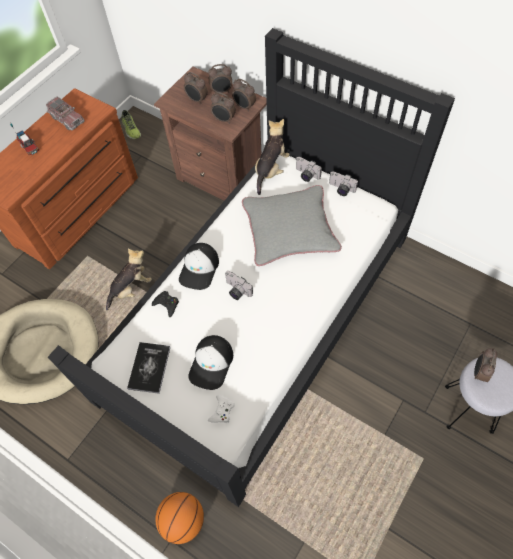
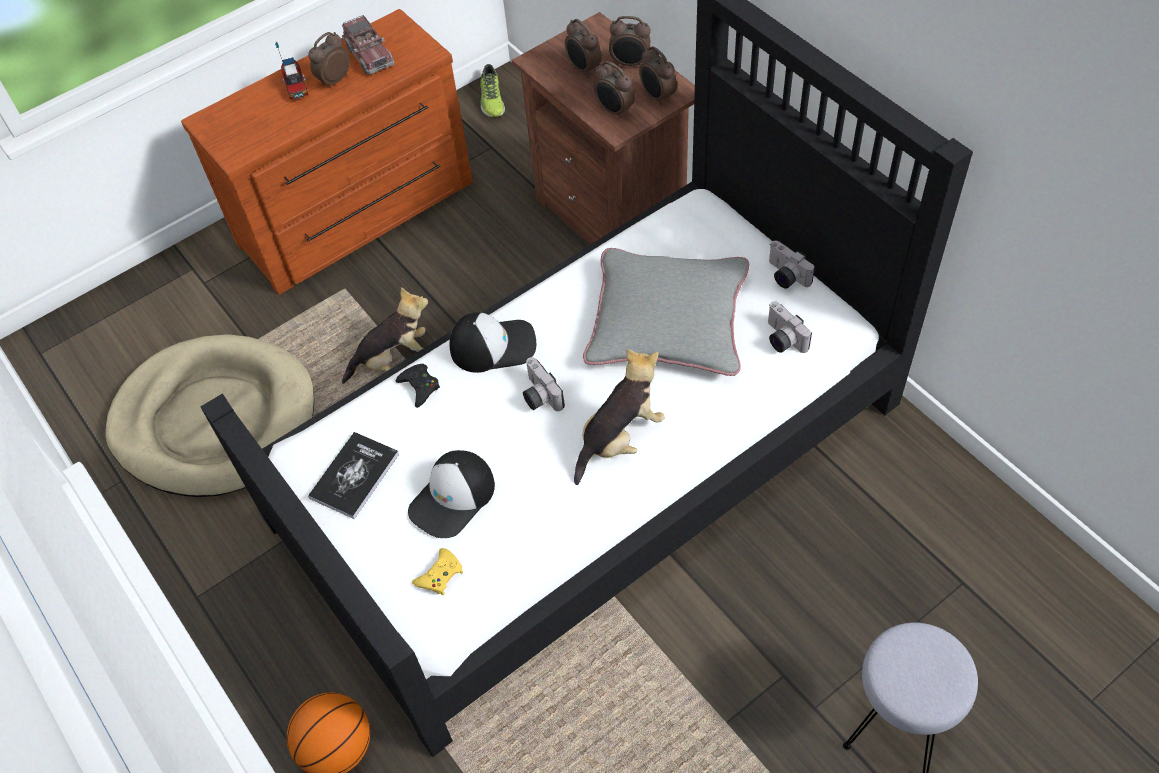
camera: 20 degrees right, 5 degrees down
cap [179,243,219,290] -> cap turned 135 degrees counterclockwise [449,312,536,373]
white game controller [208,395,235,423] -> yellow game controller [412,548,463,595]
plush toy [255,119,290,195] -> plush toy moved to [574,349,665,485]
camera [296,157,322,182] -> camera moved to [768,301,812,353]
alarm clock [474,348,498,382] -> alarm clock moved to [308,32,350,88]

